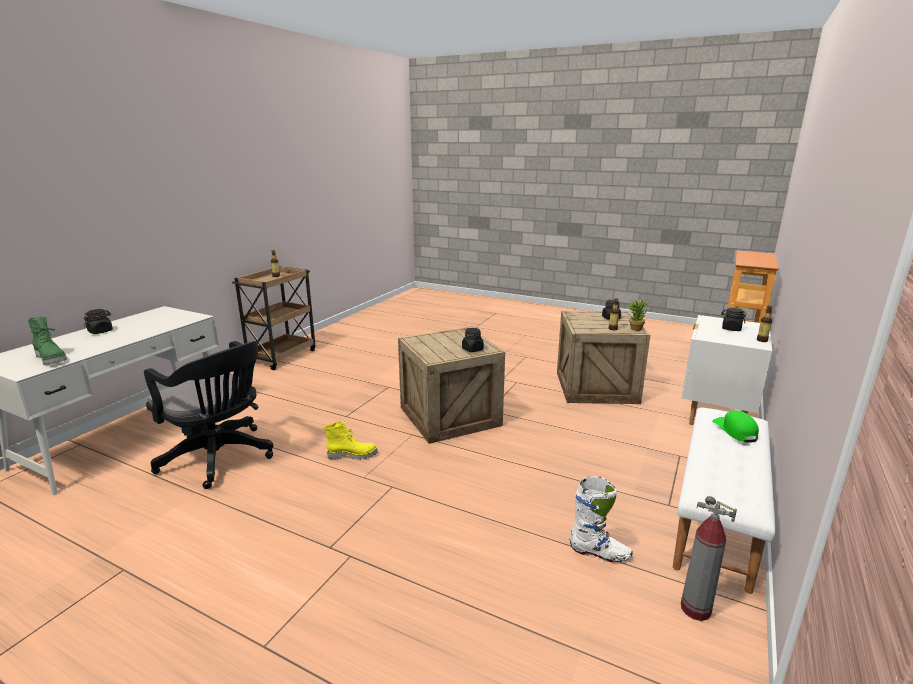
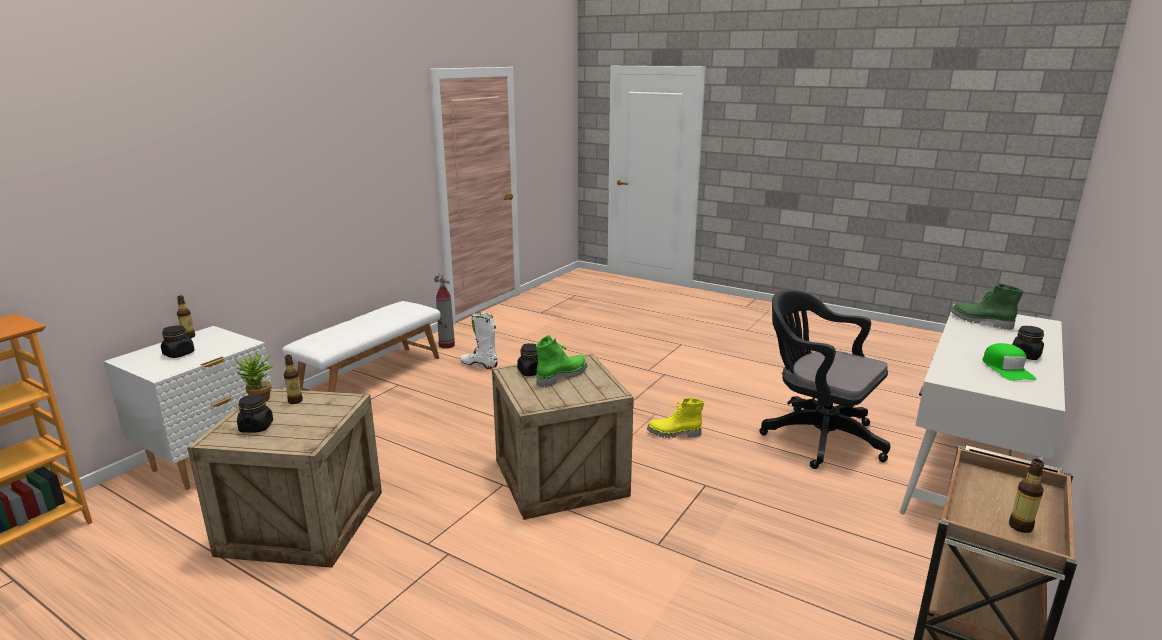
camera: 175 degrees left, 0 degrees up
green cap [712,410,759,443] -> green cap moved to [982,343,1037,381]
none -> green boot [536,335,587,387]

